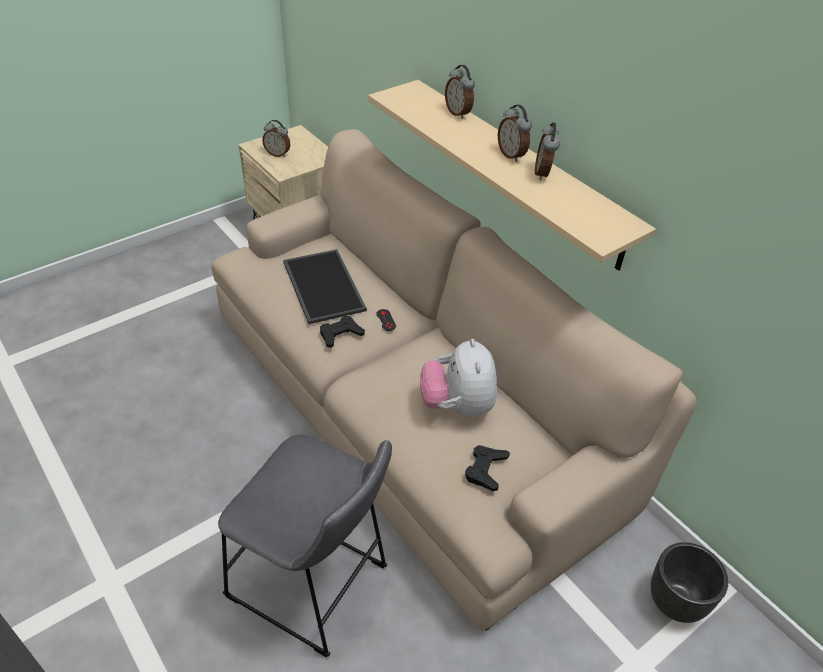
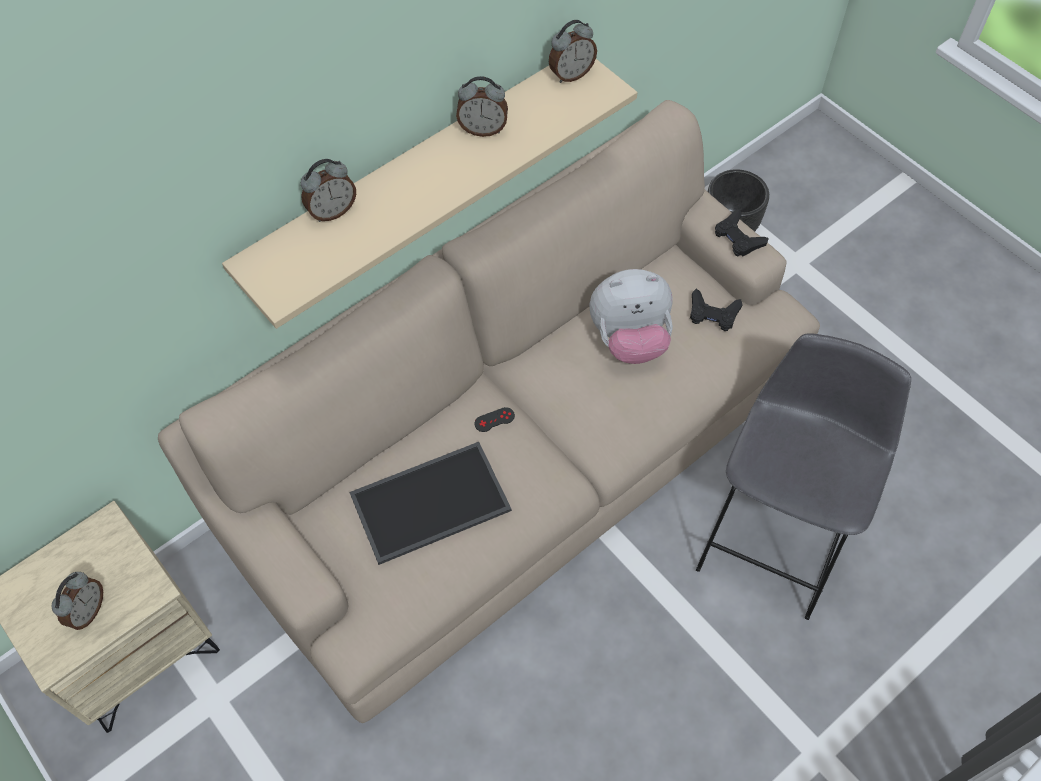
camera: 90 degrees left, 15 degrees up
black game controller [320,316,365,348] -> black game controller moved to [715,209,769,257]
alarm clock [498,105,532,162] -> alarm clock moved to [549,20,597,83]

